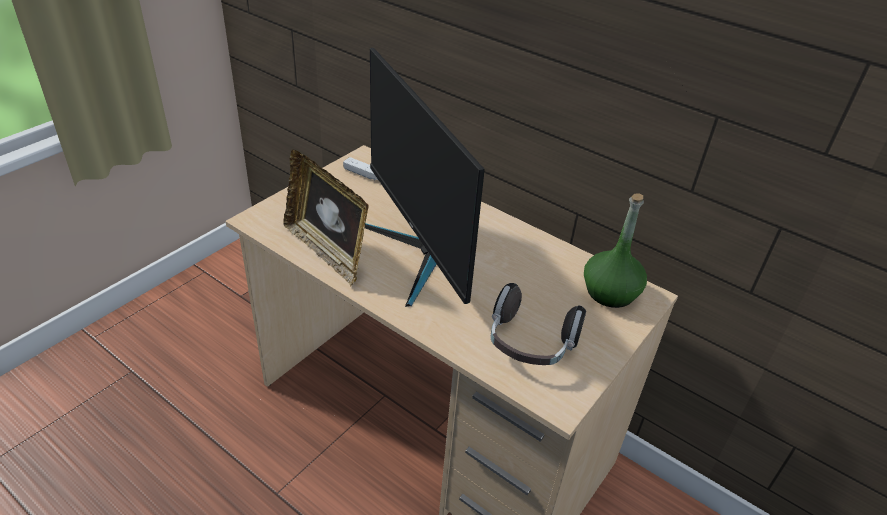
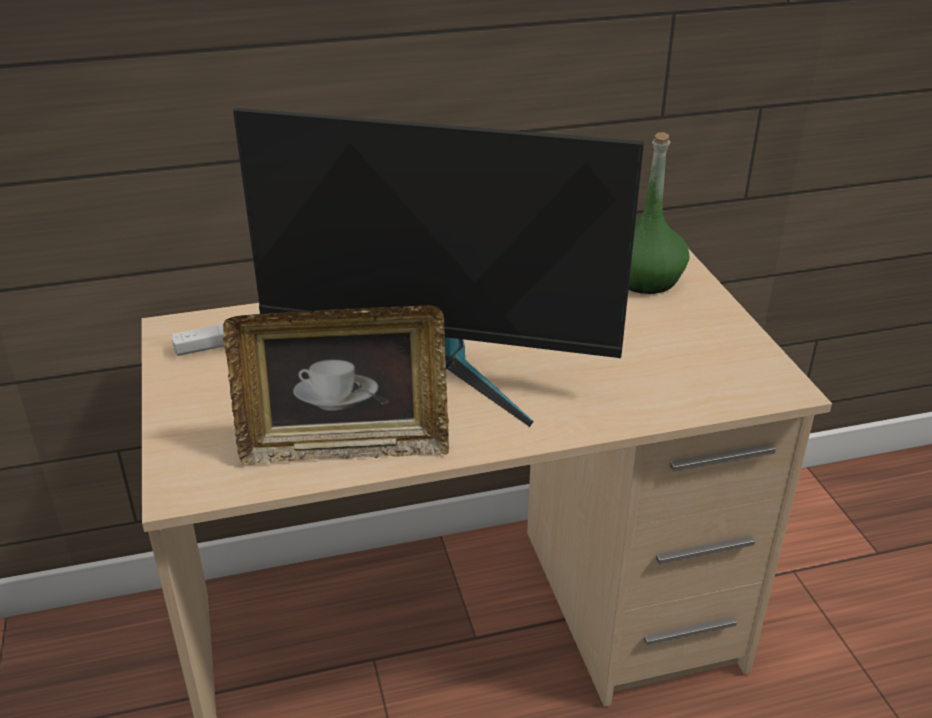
camera: 50 degrees left, 5 degrees down
headphones [491,283,586,365] -> none

